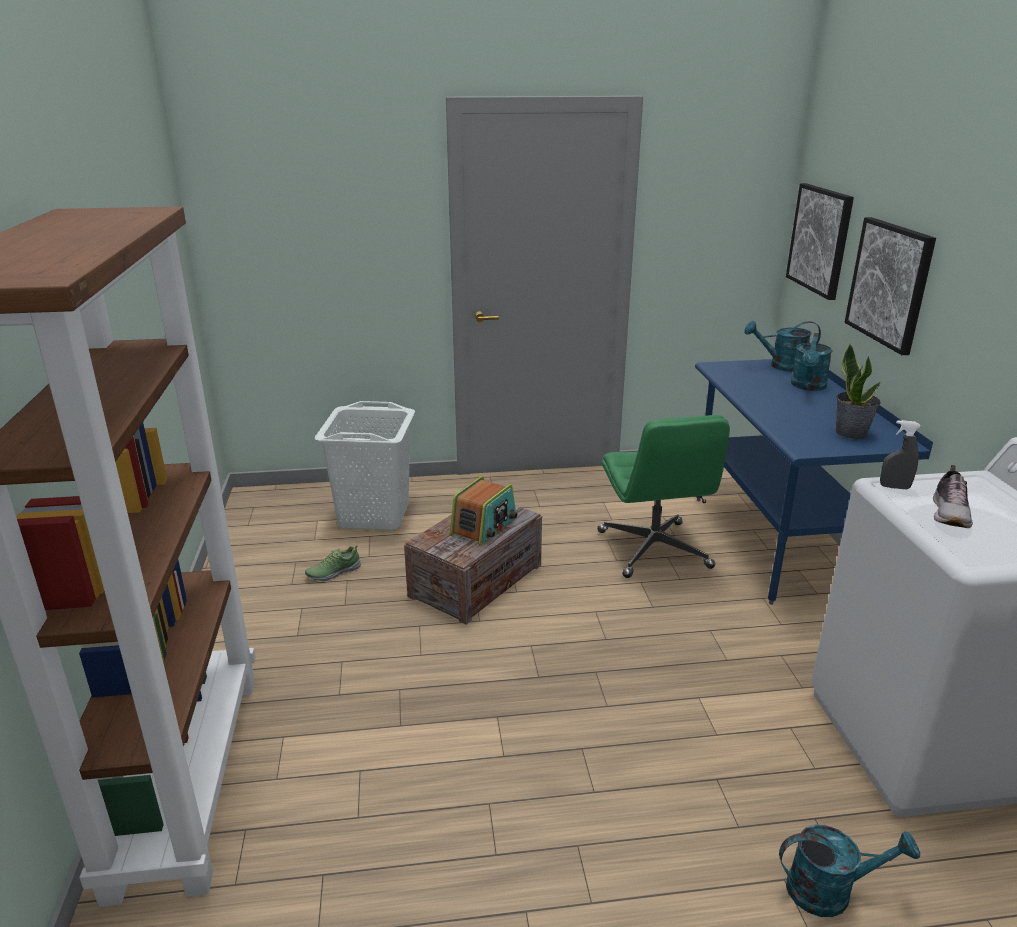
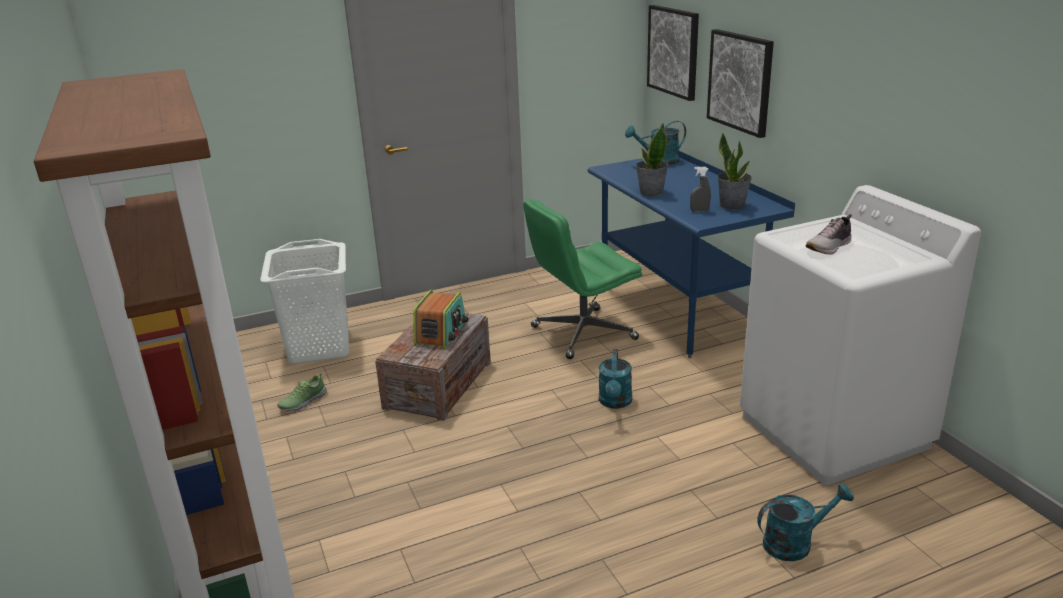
camera: 15 degrees left, 0 degrees up
green office chair [598,415,730,578] -> green office chair turned 90 degrees clockwise [523,199,642,359]
turquoise watering can [791,333,833,391] -> turquoise watering can moved to [598,349,632,409]
grey spray bottle [880,420,921,489] -> grey spray bottle moved to [690,167,711,212]
shoe [933,465,973,528] -> shoe turned 45 degrees clockwise [805,214,852,255]
none -> potted plant [636,123,668,196]

